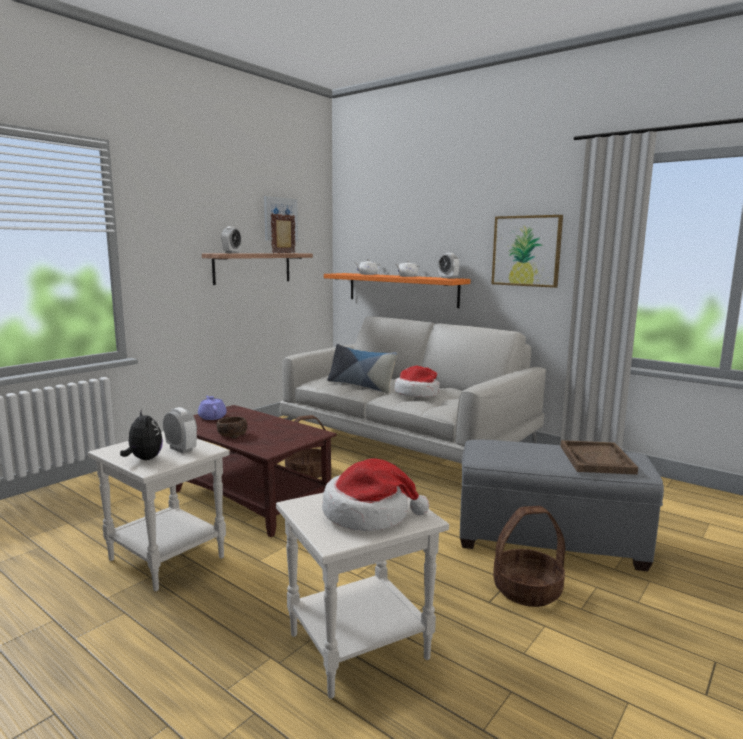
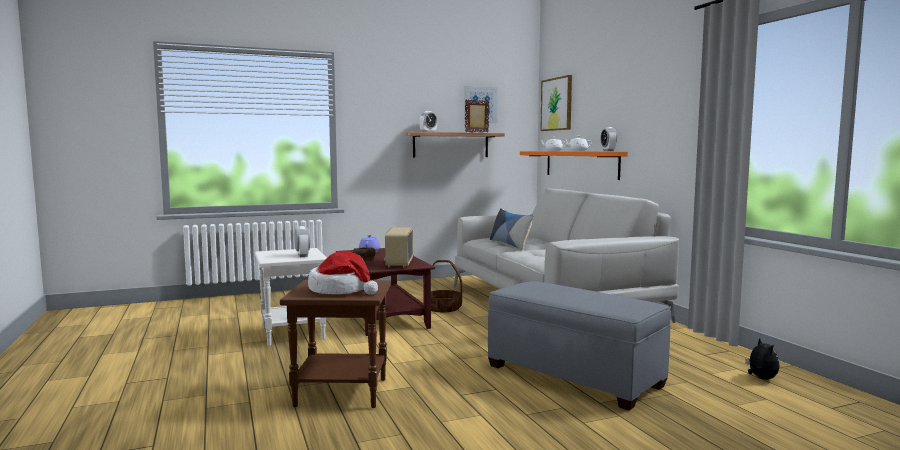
camera: 30 degrees right, 5 degrees down
plush toy [120,410,163,460] -> plush toy moved to [745,338,780,380]
white side table [276,493,449,699] -> brown side table [280,280,391,408]
hat [395,366,440,397] -> none
picture [491,215,563,288] -> picture moved to [540,75,572,131]
basket [493,506,566,607] -> none
brown tray [561,440,638,475] -> none
none -> radio [384,227,413,267]

